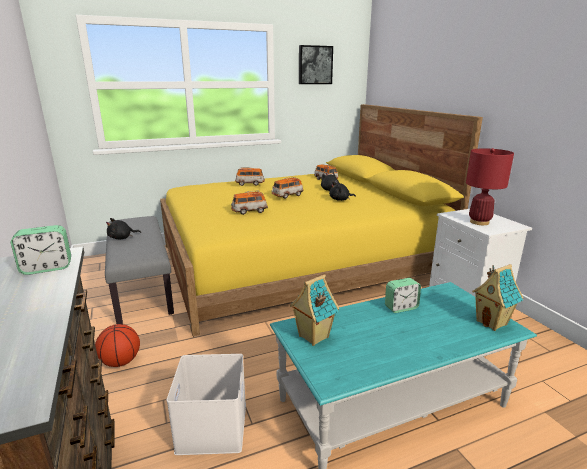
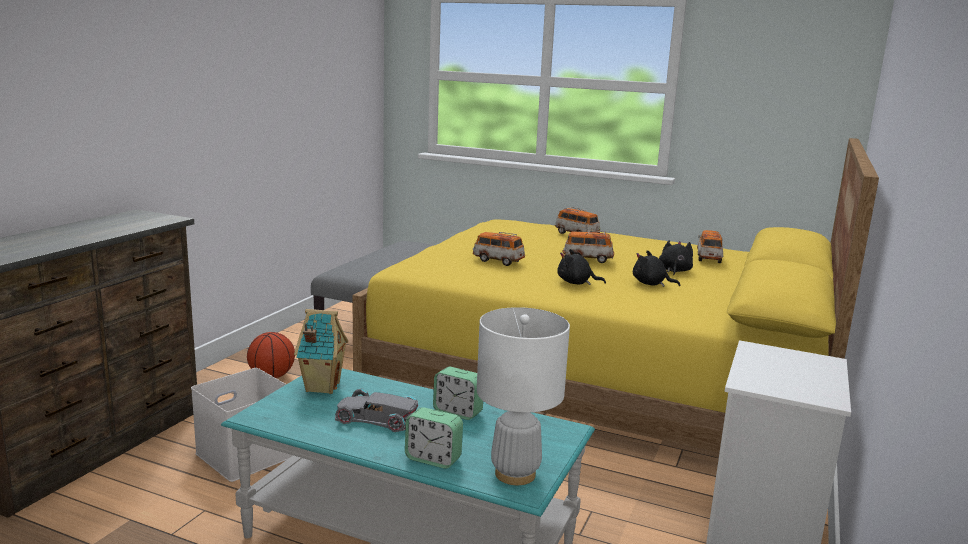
camera: 45 degrees right, 5 degrees down
alarm clock [11,225,71,275] -> alarm clock moved to [405,407,463,469]
black plush toy [106,218,141,239] -> black plush toy moved to [557,249,606,285]
picture [299,45,333,84] -> none
red table lamp [466,148,514,225] -> none
toy house [472,264,523,331] -> white table lamp [477,307,570,485]
none -> grey toy car [335,389,419,432]

